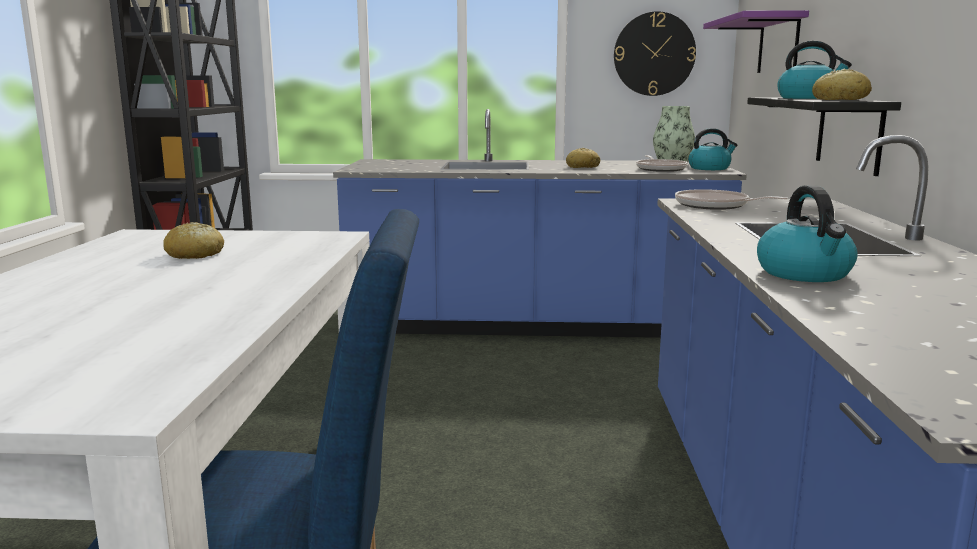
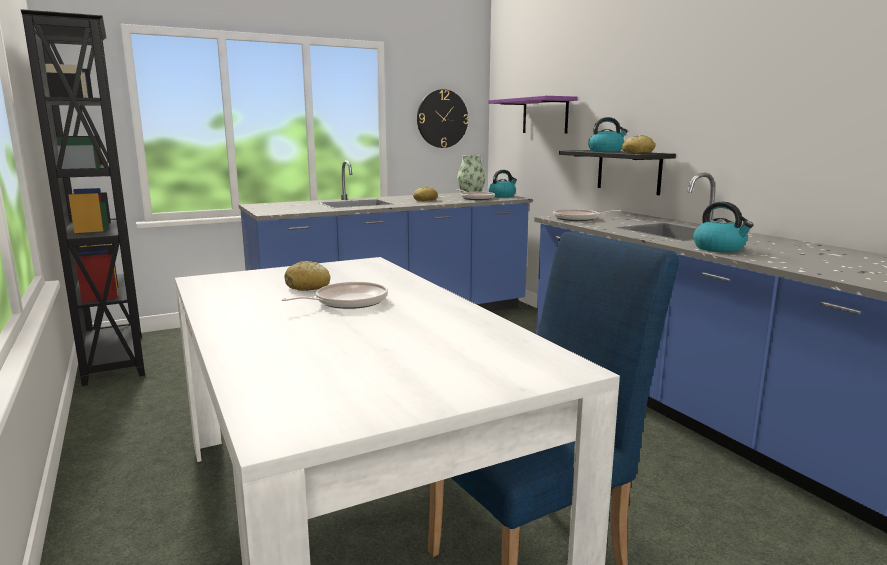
camera: 30 degrees left, 0 degrees up
none -> frying pan [281,282,388,309]

